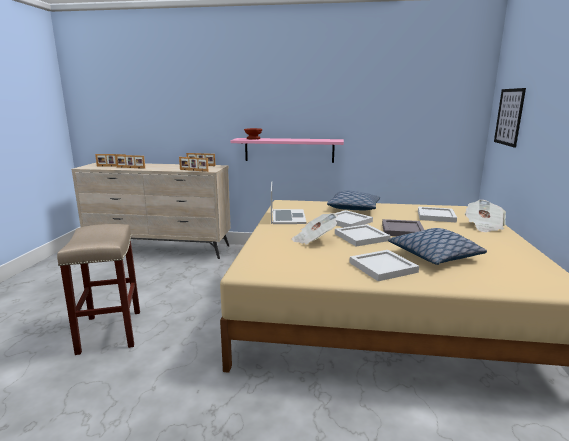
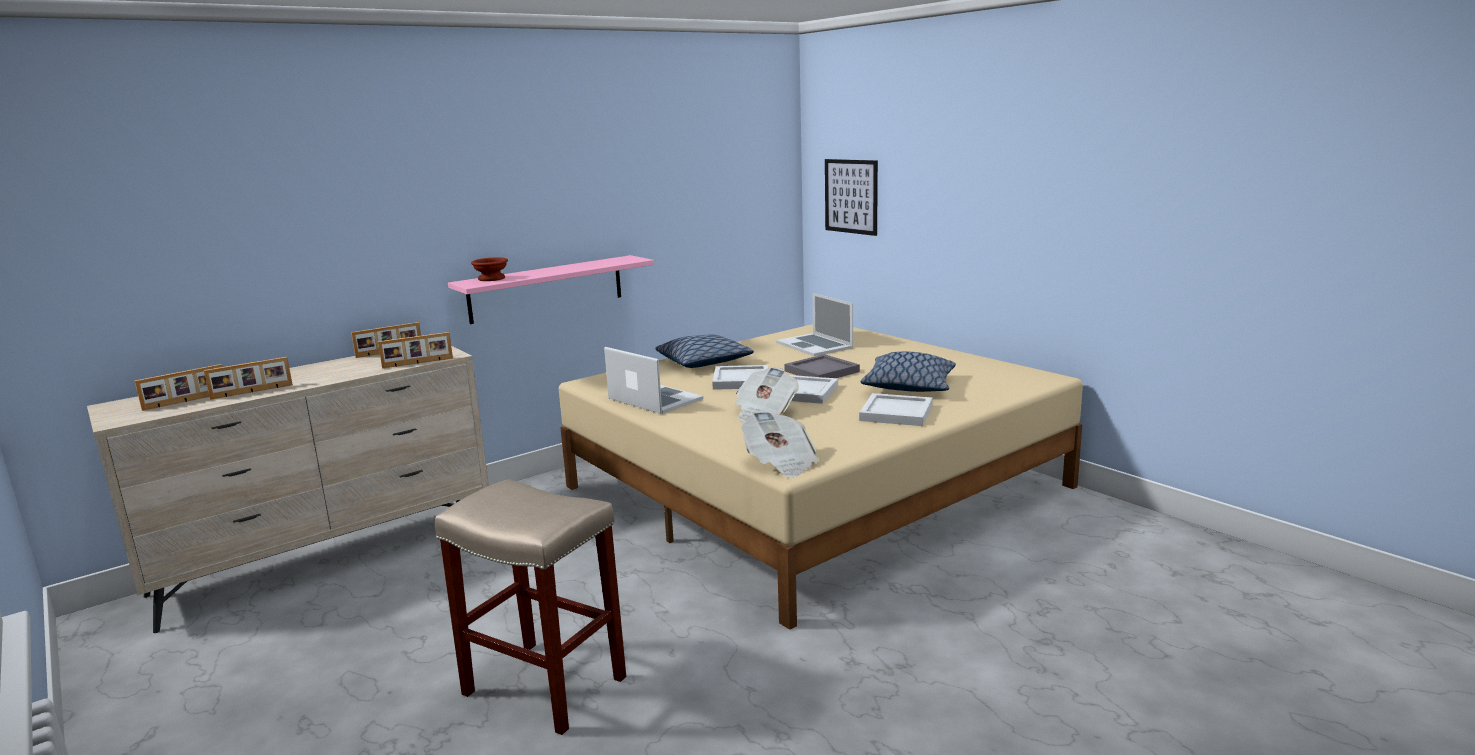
camera: 45 degrees left, 0 degrees up
white tray [418,207,457,223] -> laptop [776,293,853,356]
newspaper [465,200,506,232] -> newspaper moved to [741,411,819,478]

